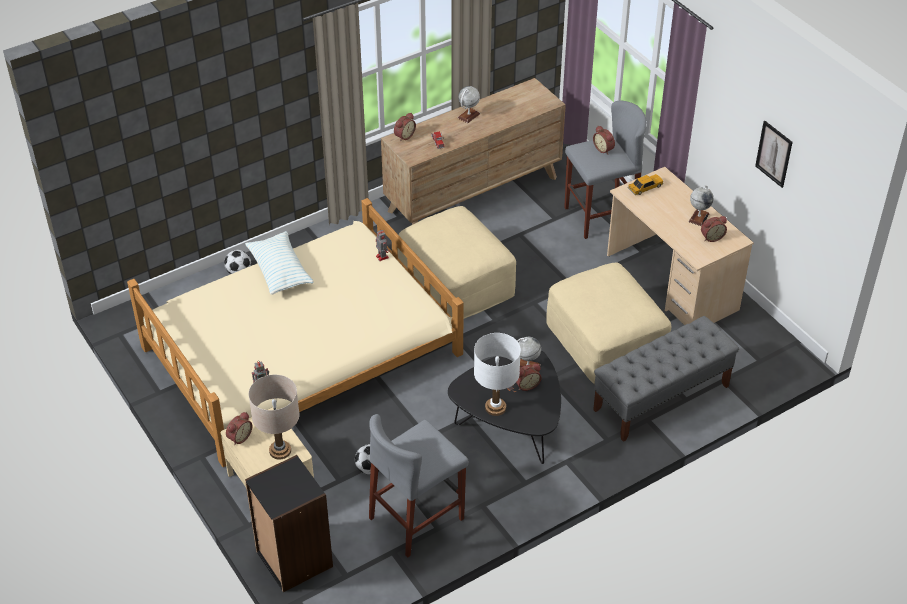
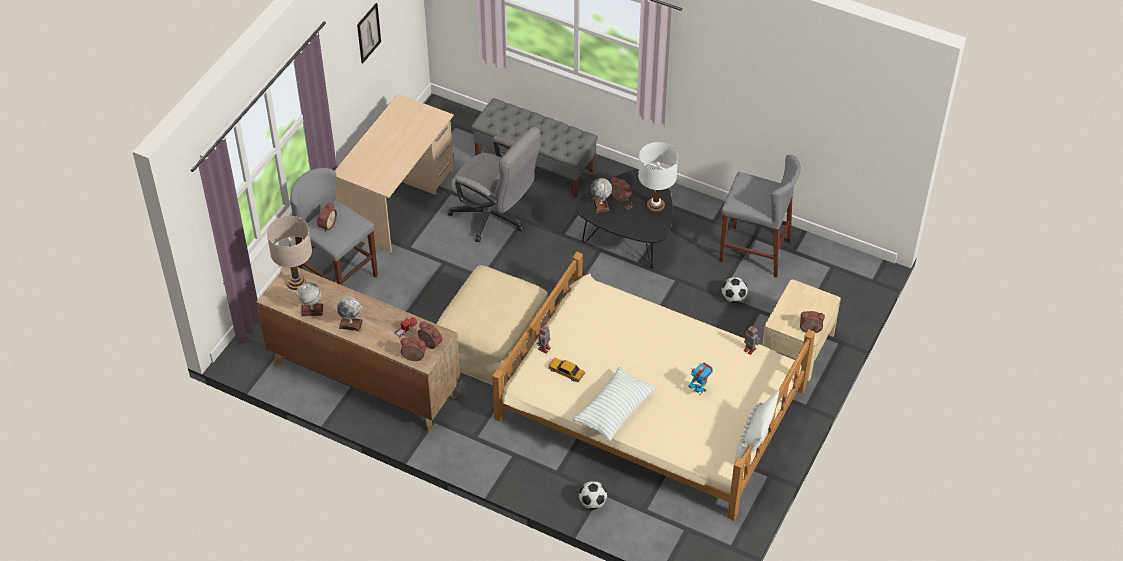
camera: 120 degrees left, 5 degrees up
black bookcase [245,455,333,592] -> none
beige table lamp [248,375,299,459] -> beige table lamp moved to [267,216,312,290]
beige ottoman [546,263,671,385] -> grey office chair [448,127,541,242]
toy car [627,174,663,195] -> toy car moved to [548,358,585,383]
globe [689,185,714,226] -> globe moved to [296,282,323,316]
alarm clock [701,216,727,242] -> alarm clock moved to [418,321,443,349]
none -> toy robot [688,362,713,394]
none -> white pillow [734,391,779,463]

